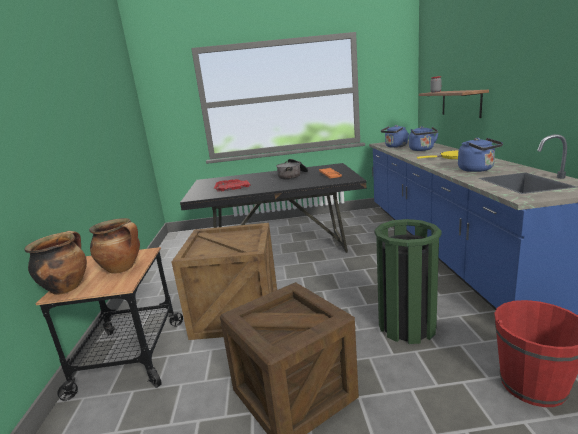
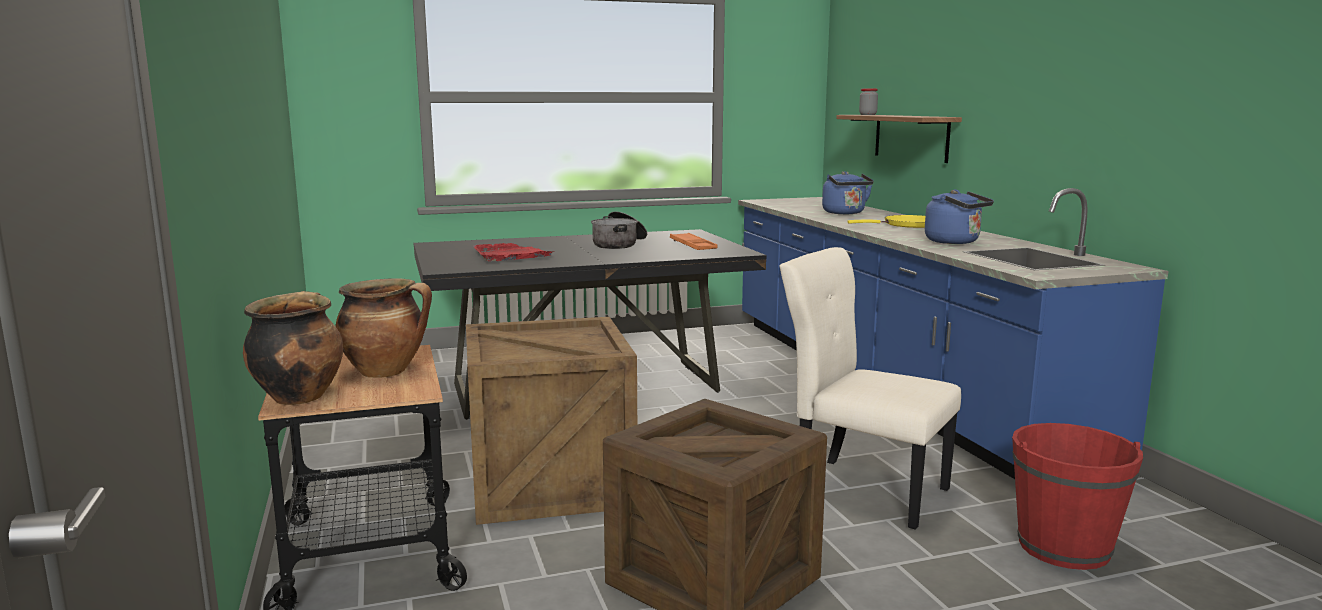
camera: 15 degrees left, 5 degrees down
green trash can [374,219,442,344] -> beige chair [780,247,961,530]
blue kettle [381,125,409,148] -> none

